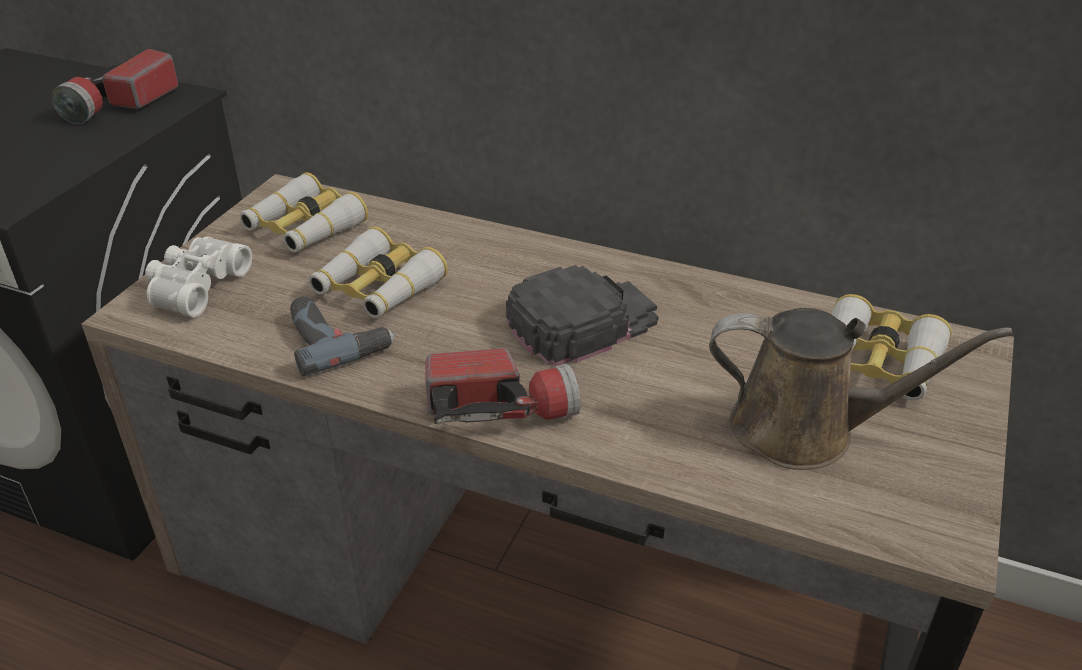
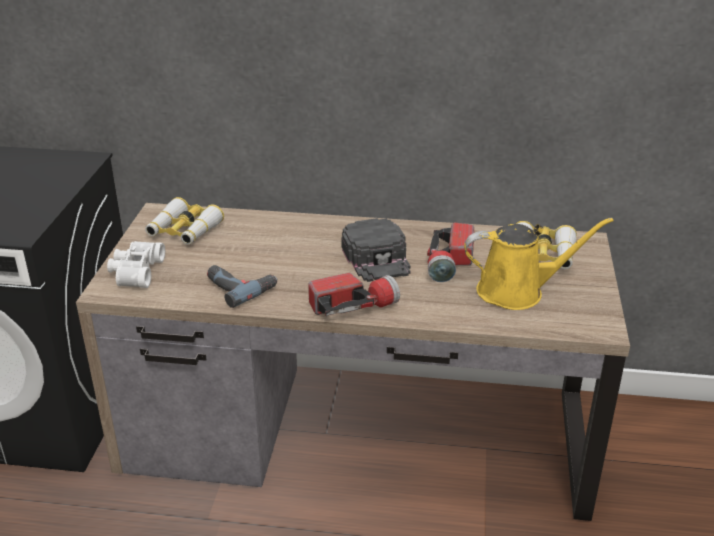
camera: 15 degrees left, 5 degrees down
flashlight [51,49,178,124] -> flashlight moved to [427,222,474,282]
binoculars [309,226,448,318] -> none
black cap [506,265,659,366] -> black cap turned 120 degrees clockwise [341,218,411,282]
brown watering can [709,308,1013,470] -> yellow watering can [464,218,614,310]

